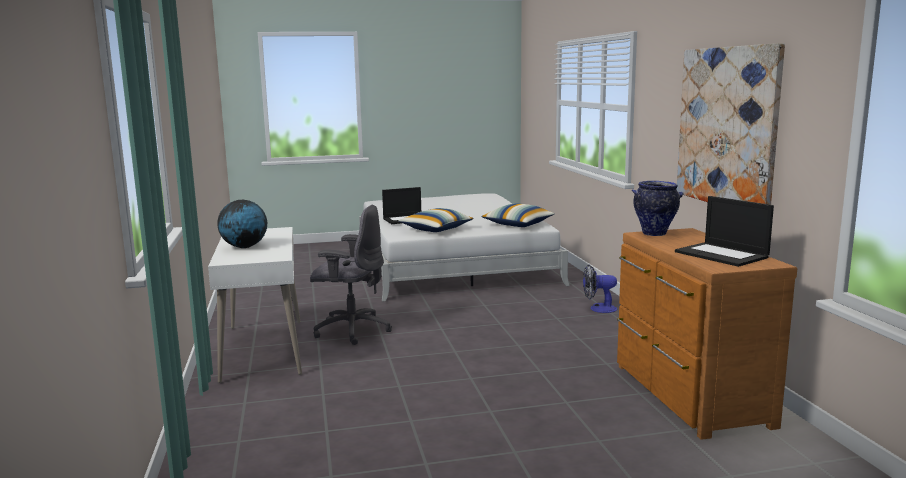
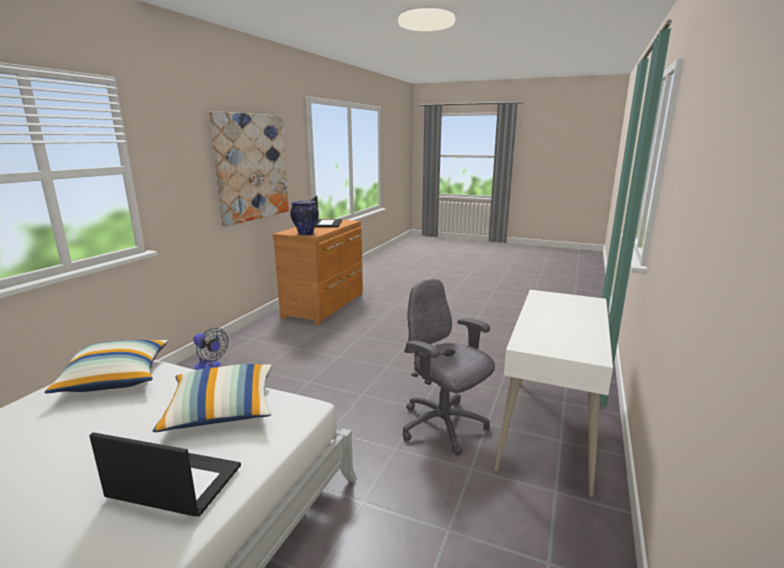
camera: 145 degrees left, 5 degrees up
globe [218,200,267,248] -> none

